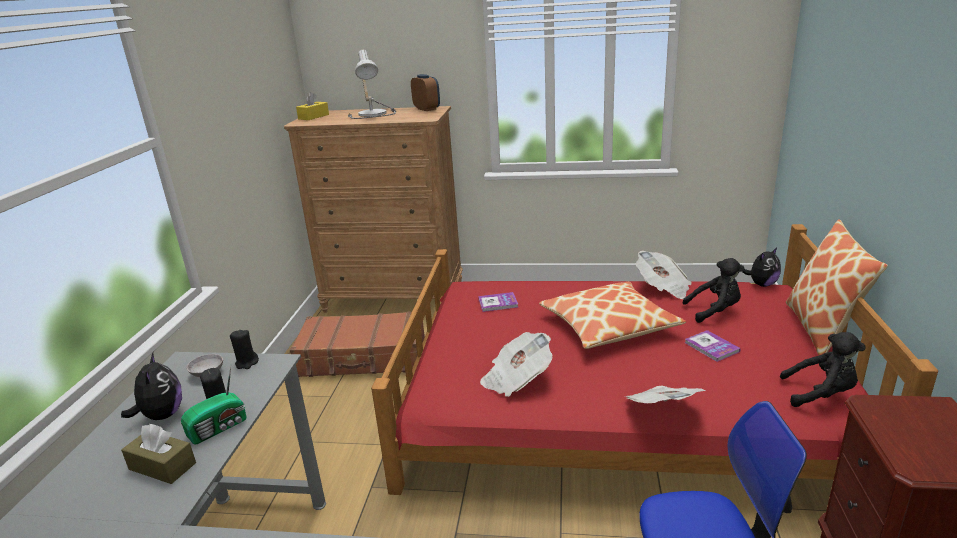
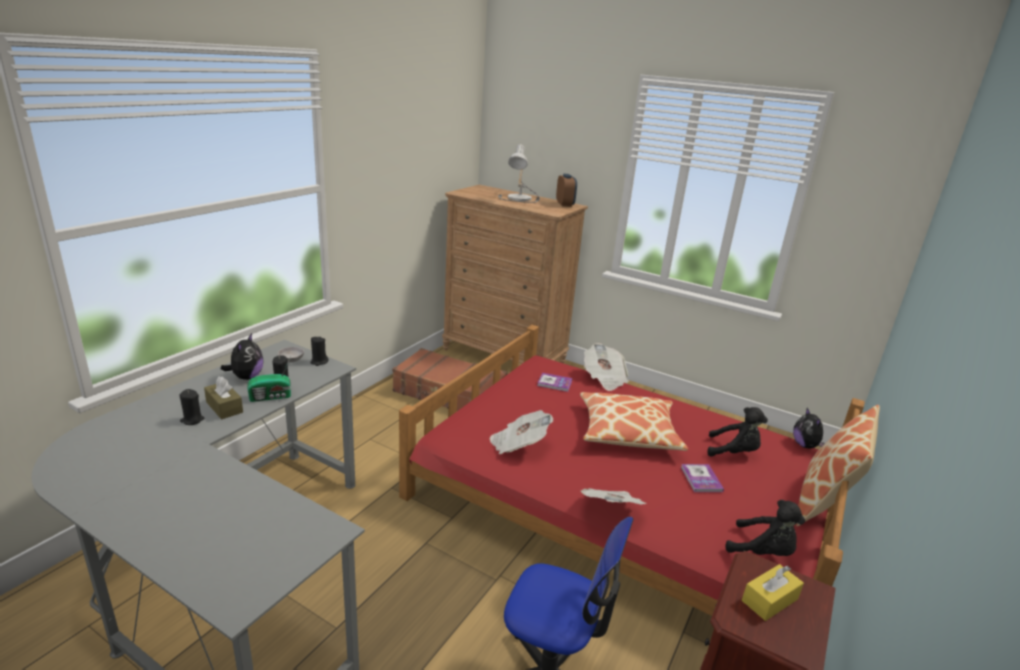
camera: 20 degrees right, 0 degrees up
yellow tissue box [296,92,329,120] -> yellow tissue box moved to [742,564,804,621]
newspaper [636,250,691,299] -> newspaper moved to [584,343,629,391]
plush toy [742,248,781,287] -> plush toy turned 90 degrees clockwise [793,408,825,449]
none -> black candle [180,389,204,425]

